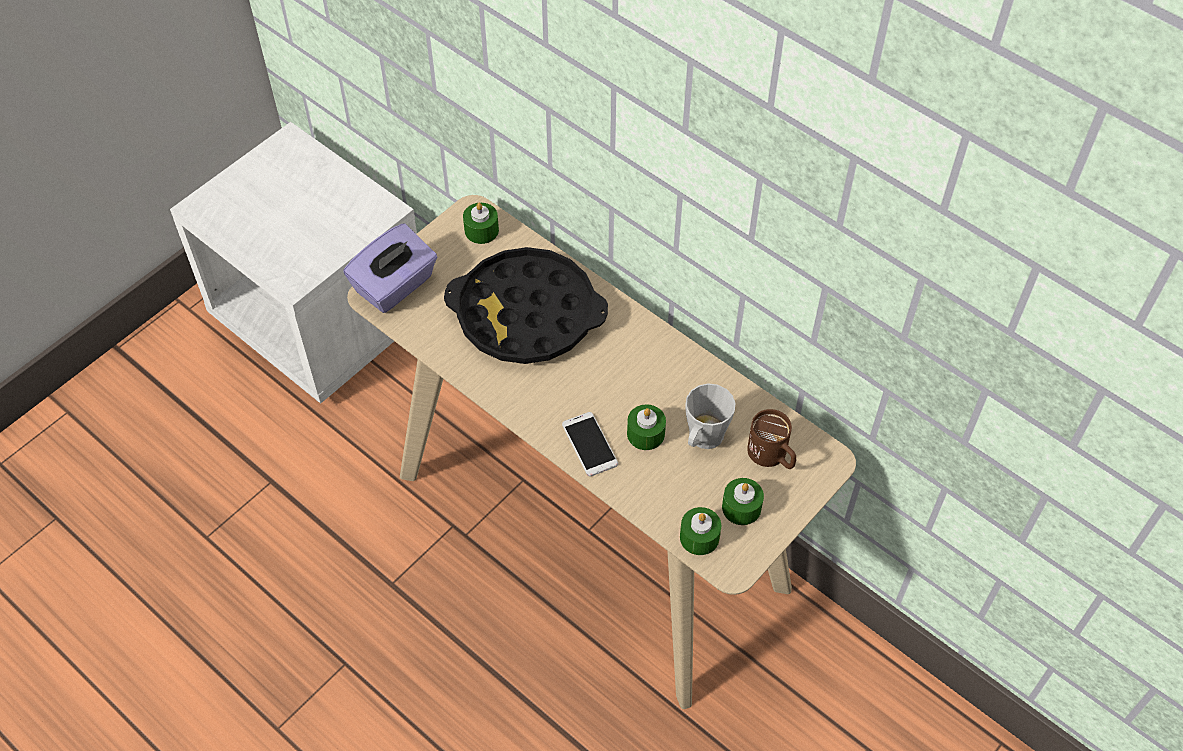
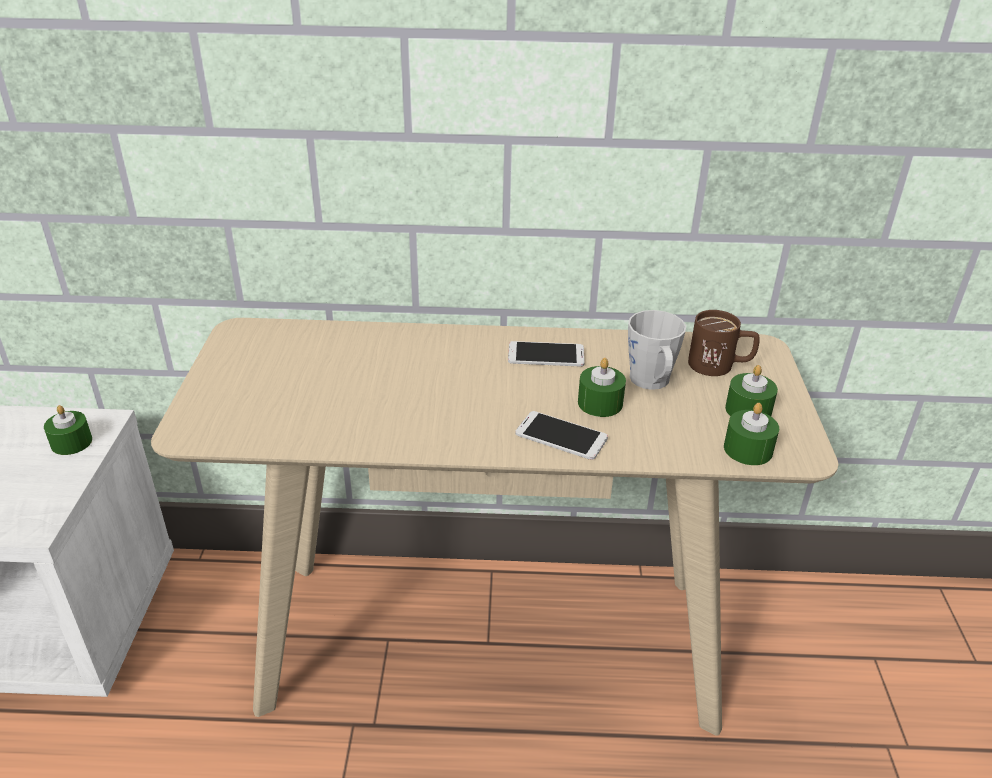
camera: 40 degrees left, 20 degrees down
purple tissue box [343,224,438,313] -> none
black tray [444,247,608,364] -> none
green candle [463,203,499,244] -> green candle moved to [44,405,92,455]
none -> phone [508,341,585,367]

